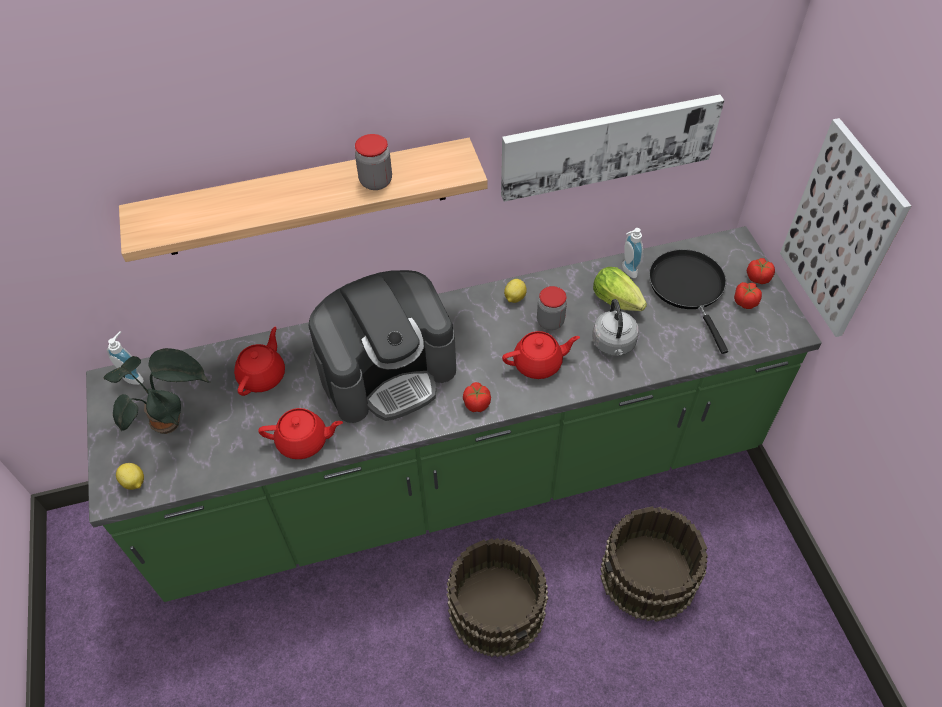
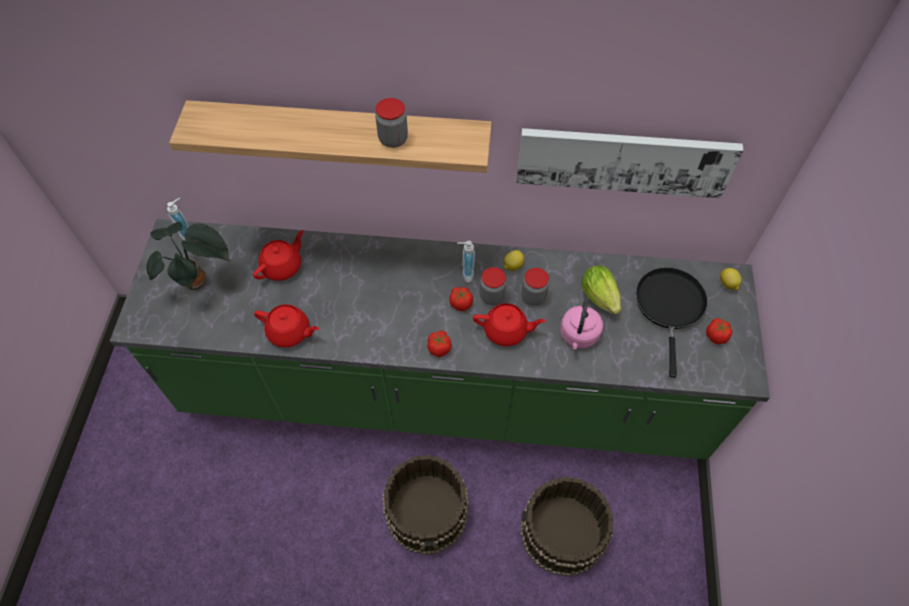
camera: 20 degrees right, 5 degrees up
lemon [116,463,144,490] -> lemon moved to [720,268,742,290]
coffee machine [308,270,456,423] -> none
grey kettle [592,299,639,356] -> pink kettle [560,298,603,349]
soap dispenser [622,228,643,278] -> soap dispenser moved to [457,241,475,283]
tomato [747,258,775,284] -> tomato moved to [449,287,473,311]
picture [780,118,911,337] -> none
none -> jar [480,267,506,305]

